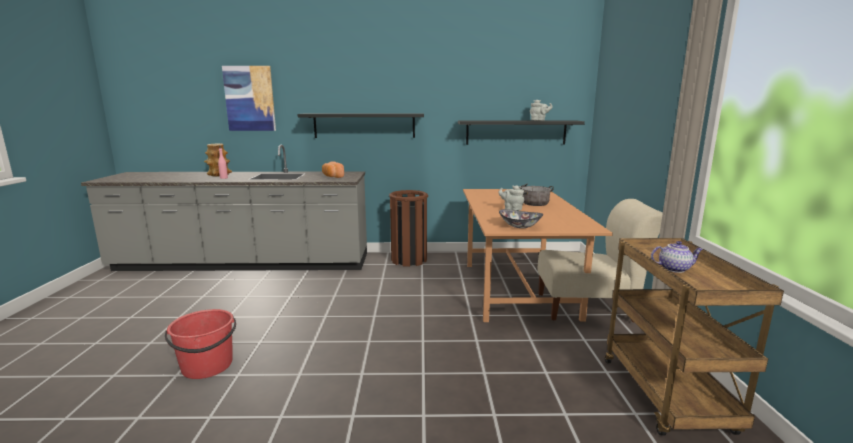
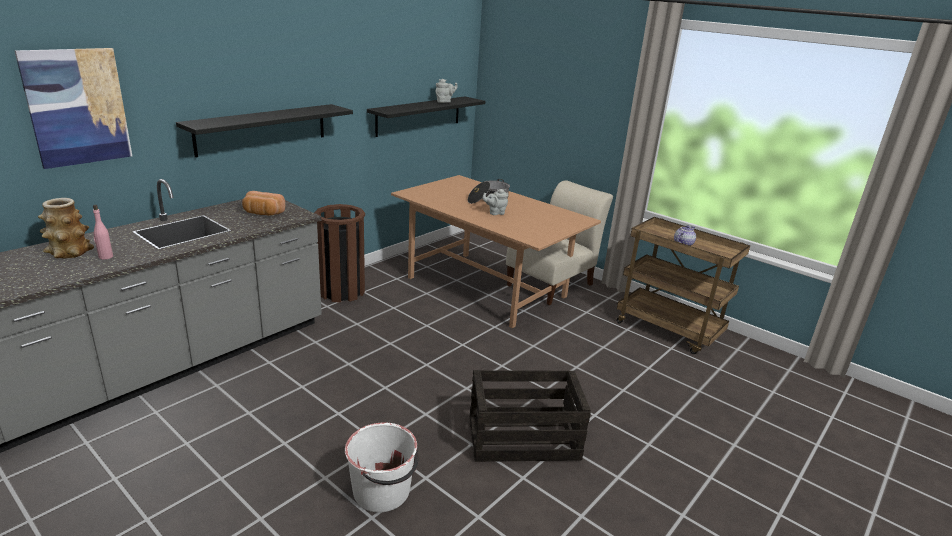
camera: 50 degrees left, 10 degrees up
red bucket [165,309,236,379] -> white bucket [345,423,418,512]
bowl [499,209,543,228] -> none
none -> crate [470,370,591,462]

